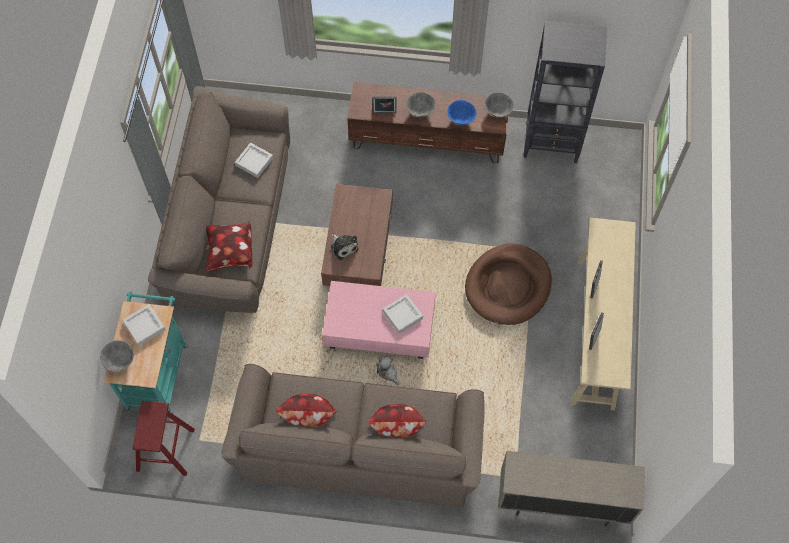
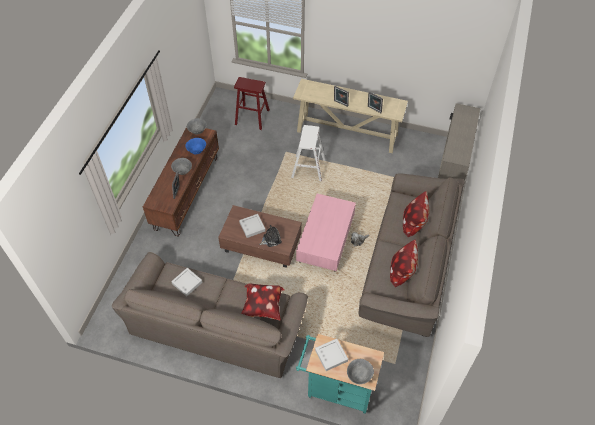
camera: 80 degrees left, 10 degrees down
red stool [133,401,195,476] -> red stool moved to [234,77,270,130]
grey tray [383,294,423,334] -> grey tray moved to [239,214,266,238]
brown dog bed [465,243,552,325] -> white stool [291,125,326,182]
black bookcase [523,21,607,163] -> none

